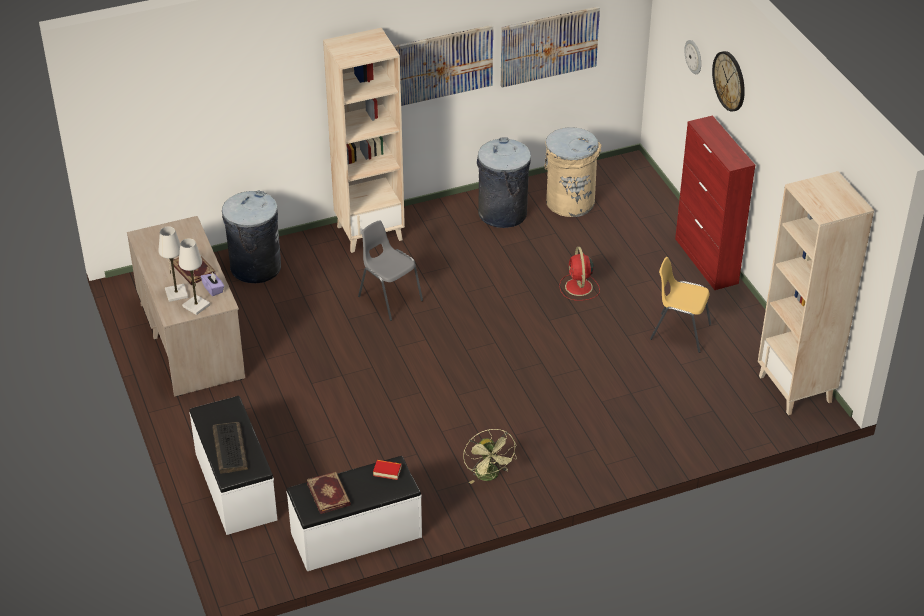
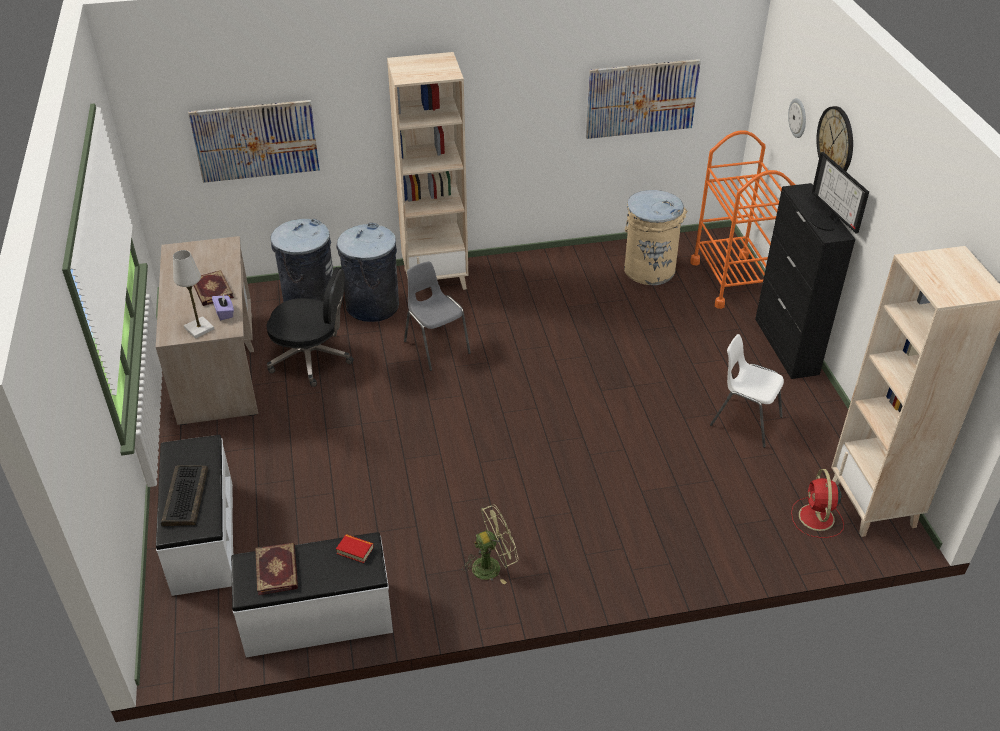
camera: 10 degrees right, 0 degrees up
white table lamp [158,226,188,302] -> none
picture [394,25,493,106] -> picture moved to [188,100,320,183]
green fan [463,429,517,484] -> green fan turned 105 degrees counterclockwise [462,504,518,585]
grey trash can [477,137,531,228] -> grey trash can moved to [336,223,399,322]
red fan [559,247,600,301] -> red fan moved to [791,469,844,538]
yellow chair [650,257,711,353] -> white chair [710,334,784,448]
red cabinet [675,115,755,290] -> black cabinet [755,183,856,379]
none -> black office chair [267,267,354,387]
none -> orange cart [690,130,795,309]
none -> monitor [810,152,869,234]

